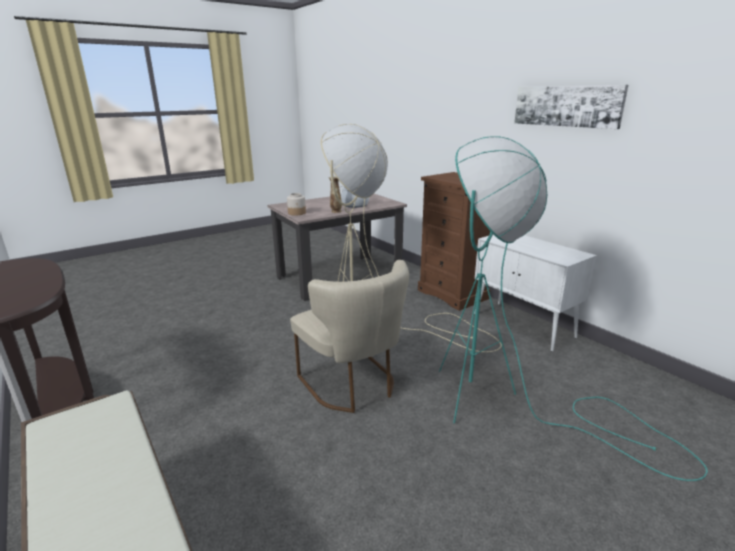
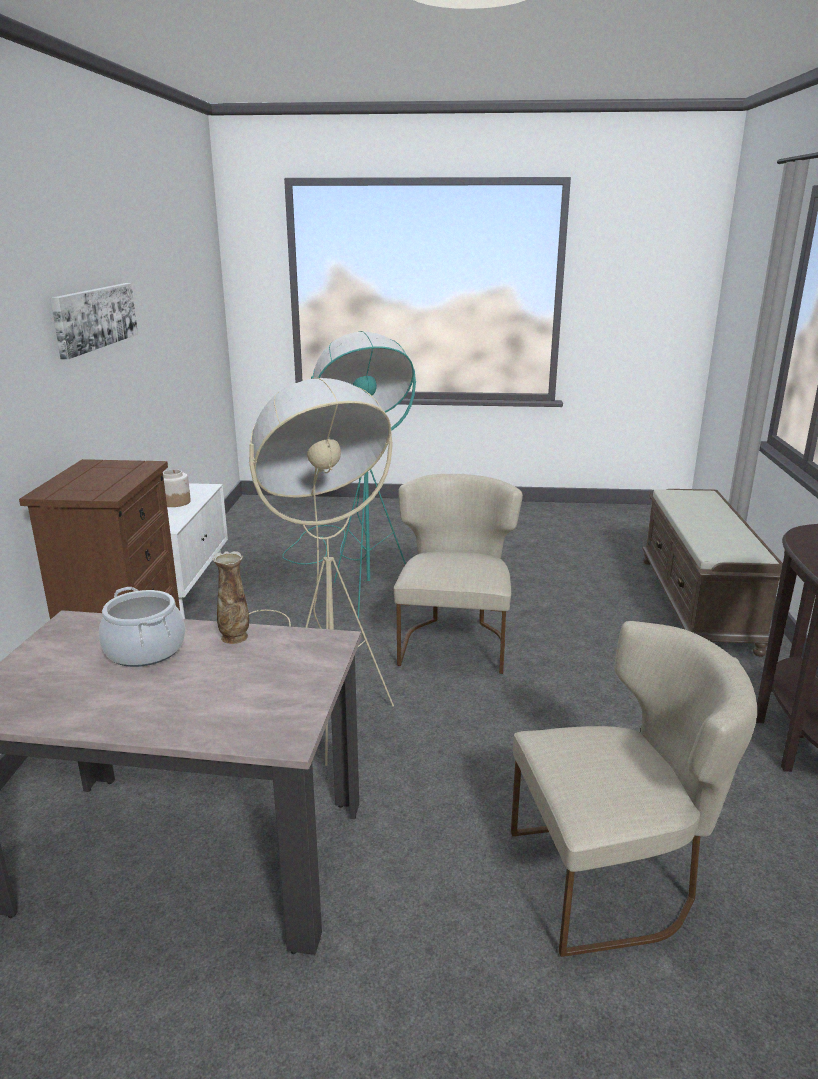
camera: 140 degrees left, 0 degrees up
jar [287,193,306,215] -> jar moved to [163,469,191,507]
none -> beige chair [511,621,757,957]

